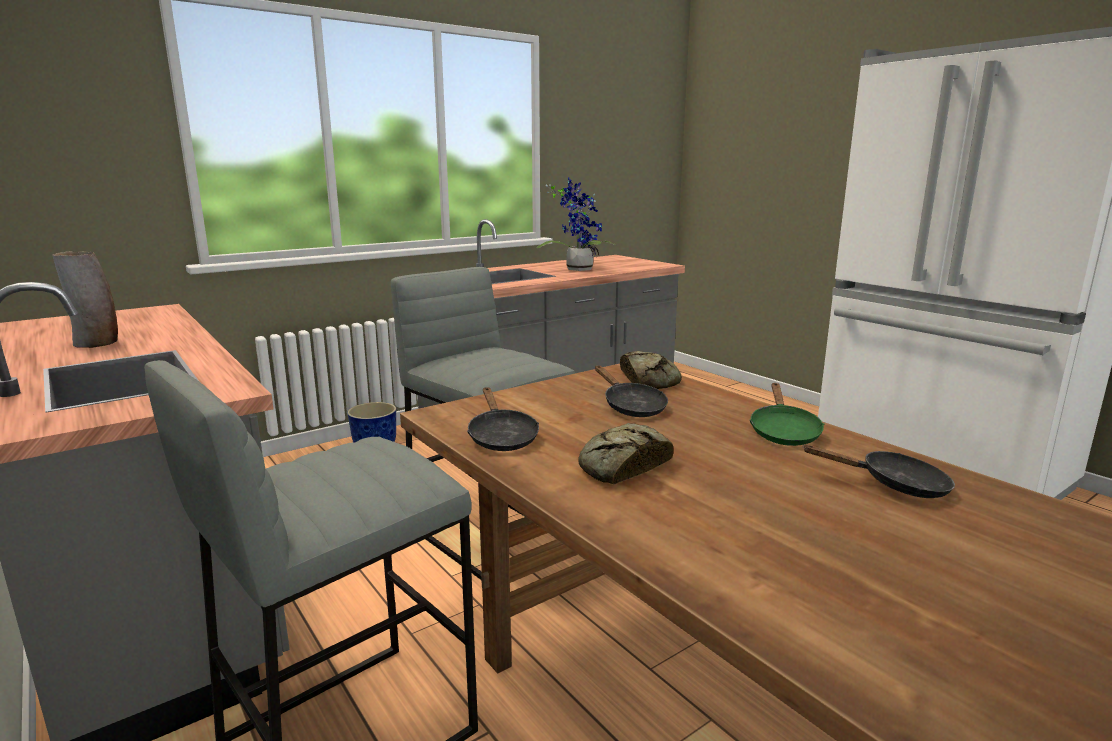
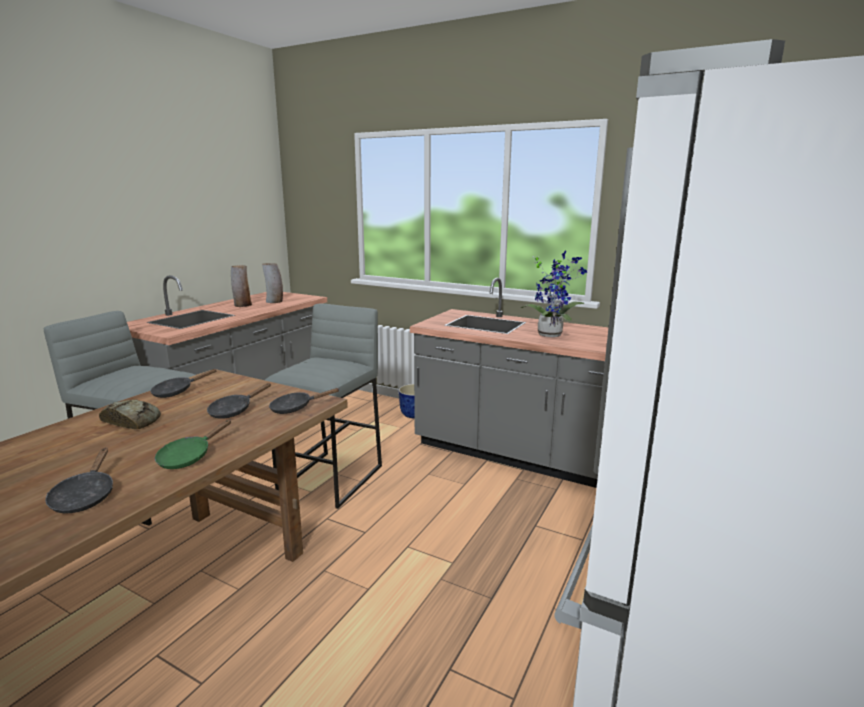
camera: 65 degrees right, 0 degrees up
bread [620,351,682,389] -> black frying pan [269,388,340,414]
green frying pan [750,383,824,446] -> green frying pan turned 45 degrees counterclockwise [155,420,231,469]
none -> vase [262,263,283,303]

